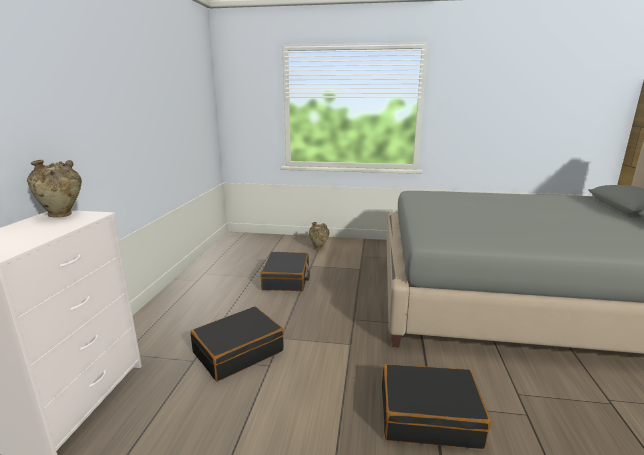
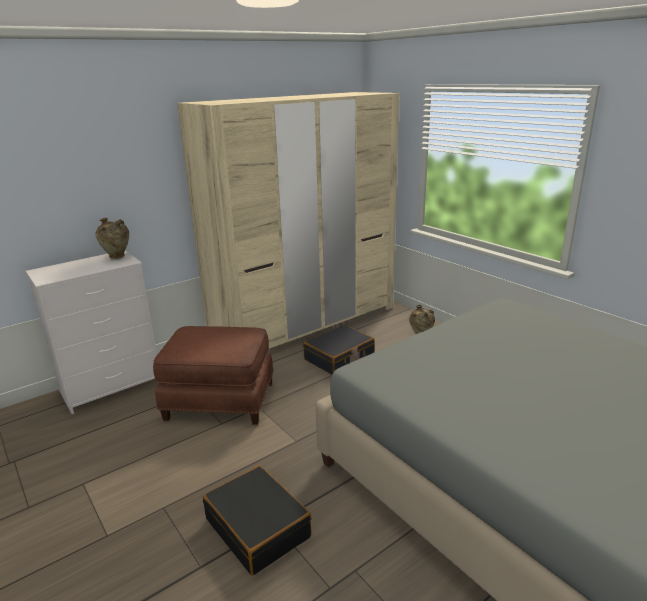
camera: 45 degrees right, 5 degrees up
black suitcase [190,306,284,381] -> brown ottoman [153,326,274,425]
none -> beige wardrobe [177,92,399,349]

